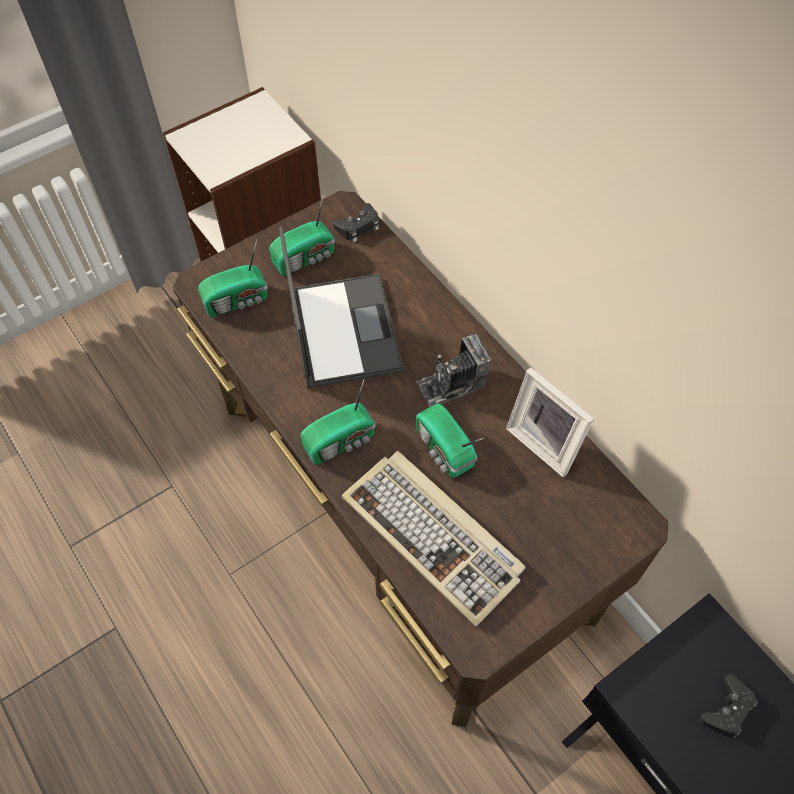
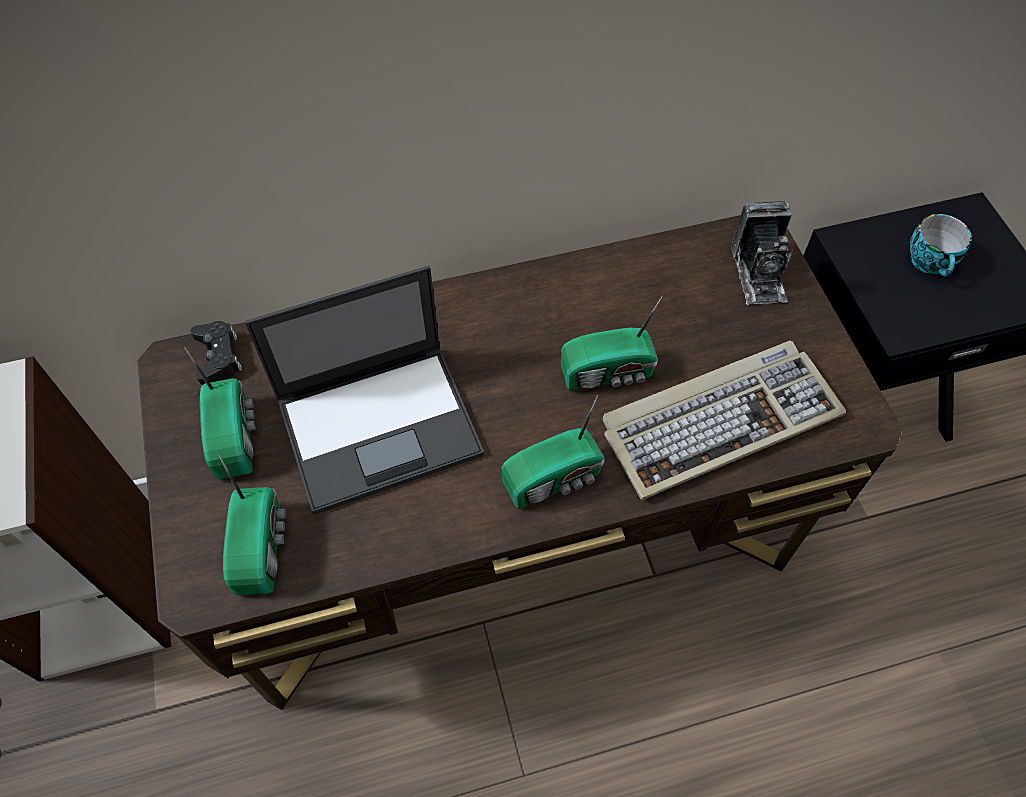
camera: 70 degrees left, 0 degrees up
laptop [279,226,404,388] -> laptop turned 150 degrees clockwise [245,266,484,515]
radio [301,377,375,465] -> radio turned 75 degrees clockwise [502,395,605,509]
camera [416,334,491,407] -> camera moved to [731,201,793,305]
picture frame [506,367,594,477] -> none
black game controller [700,674,758,738] -> cup [910,214,972,277]

